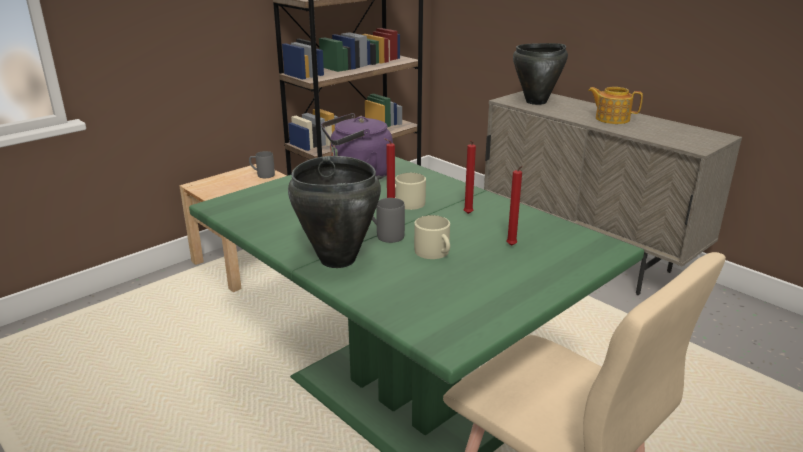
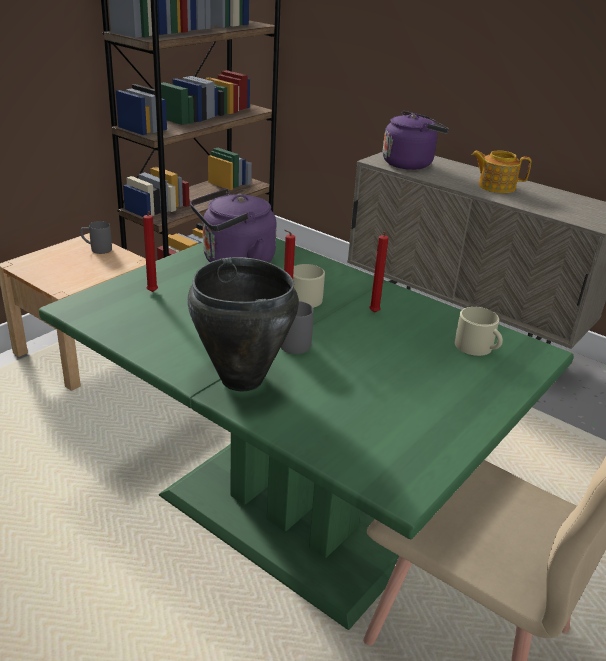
camera: 10 degrees left, 5 degrees up
beige mug [414,215,450,259] -> beige mug moved to [455,307,503,356]
red candle [506,166,522,246] -> red candle moved to [143,211,158,292]
black cooking pot [513,43,568,105] -> purple kettle [383,111,449,170]

